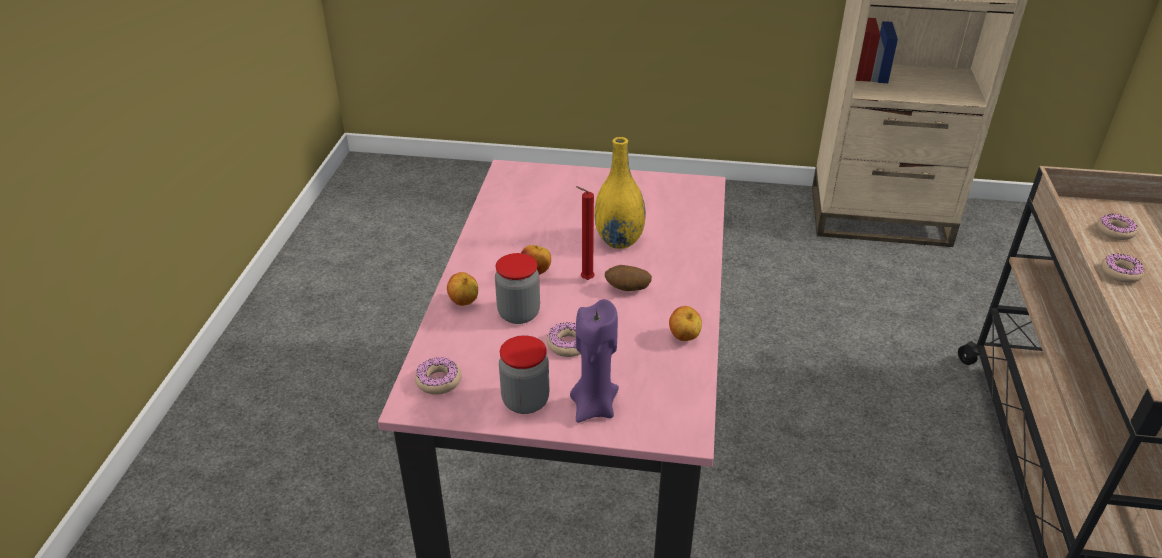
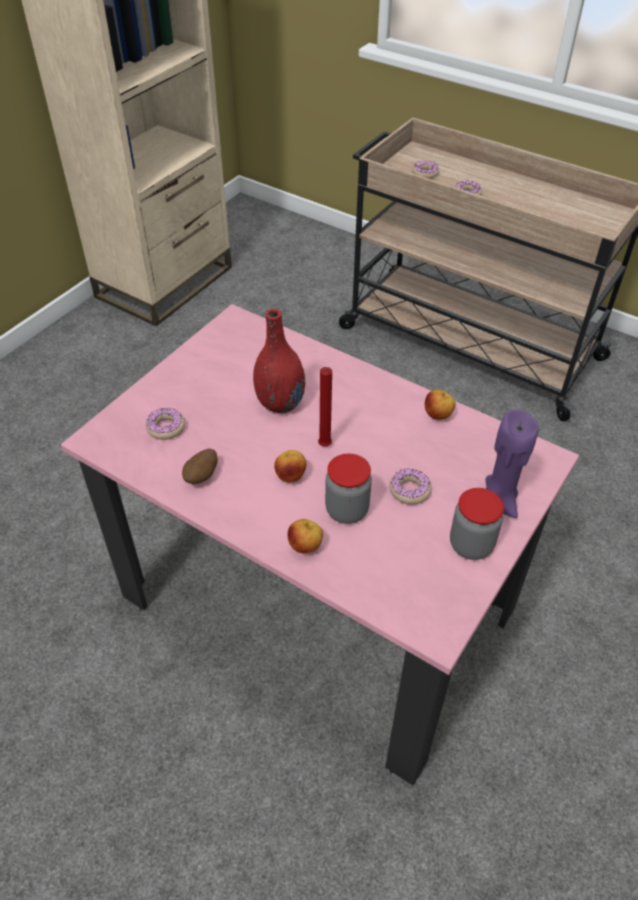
camera: 65 degrees left, 10 degrees up
donut [415,357,461,395] -> donut moved to [146,408,185,440]
yellow vase [595,137,646,249] -> red vase [253,309,305,413]
potato [605,265,652,291] -> potato moved to [182,449,218,484]

